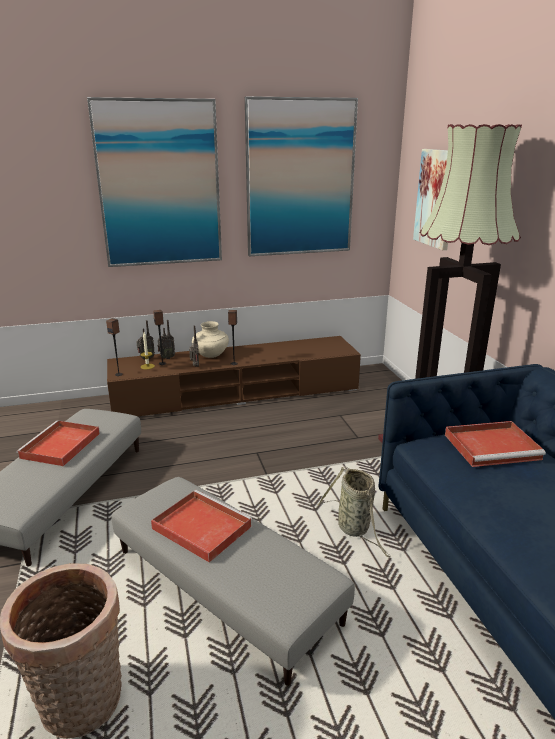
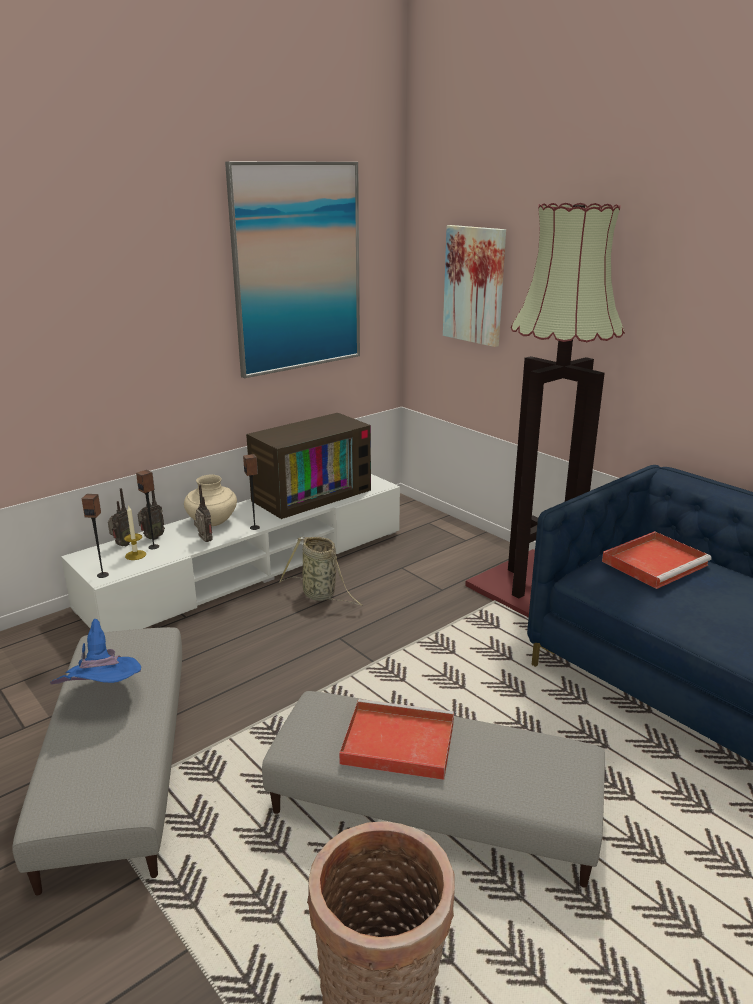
camera: 25 degrees left, 0 degrees up
red tray [16,420,100,466] -> blue hat [50,619,141,684]
picture [87,97,222,267] -> none
brown tv stand [107,336,361,416] -> white tv stand [61,474,400,632]
basket [317,467,391,557] -> basket moved to [279,537,363,606]
none -> television [246,413,371,519]

